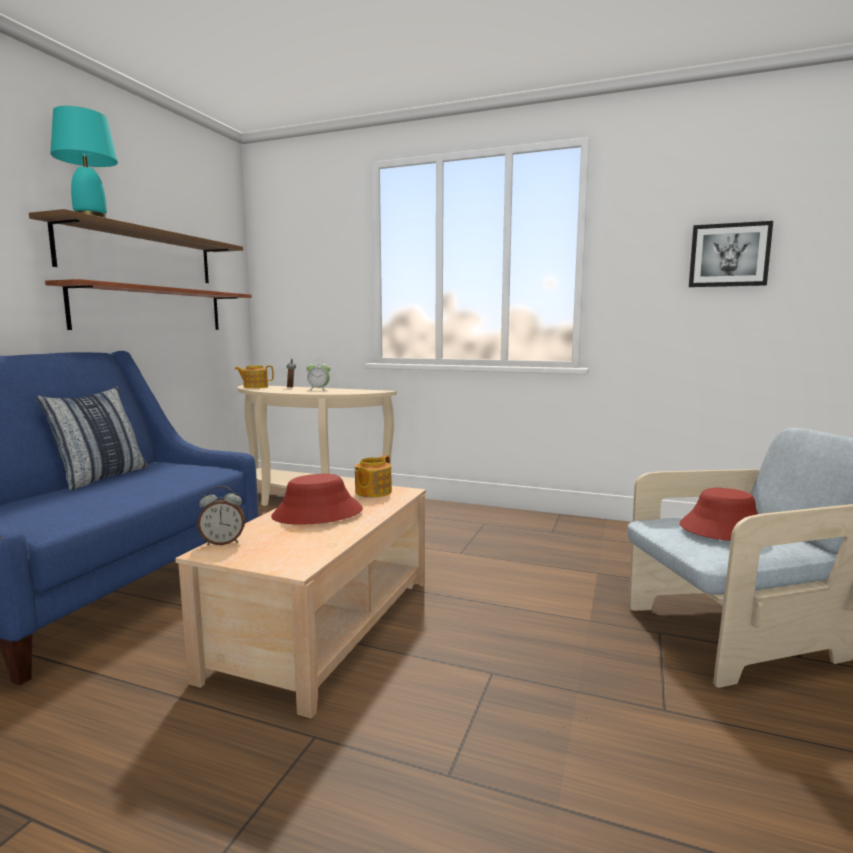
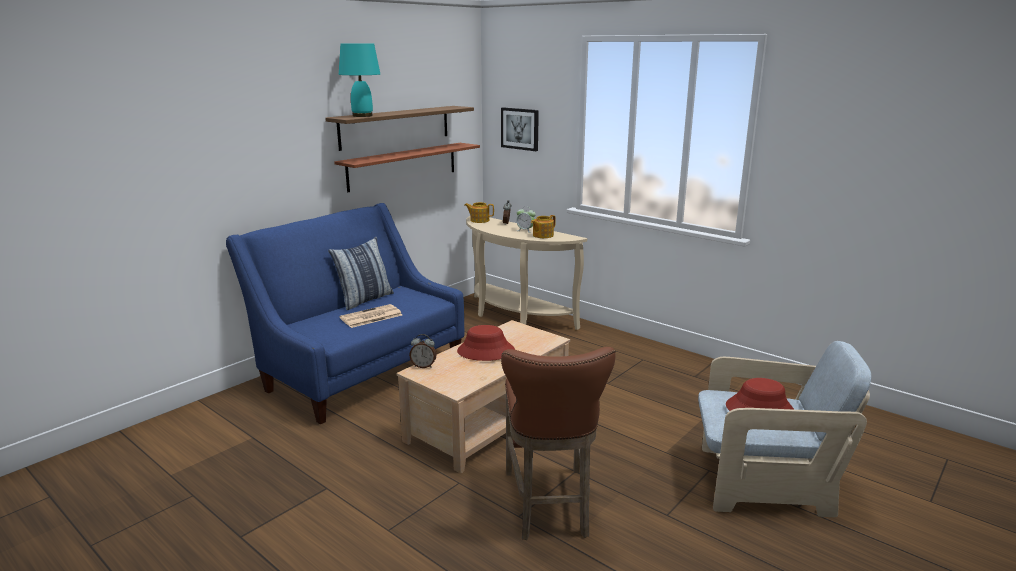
camera: 20 degrees right, 10 degrees up
teapot [355,455,392,497] -> teapot moved to [531,215,556,238]
picture [689,221,773,287] -> picture moved to [501,107,539,151]
none -> newspaper [339,304,402,328]
none -> brown stool [501,347,616,540]

